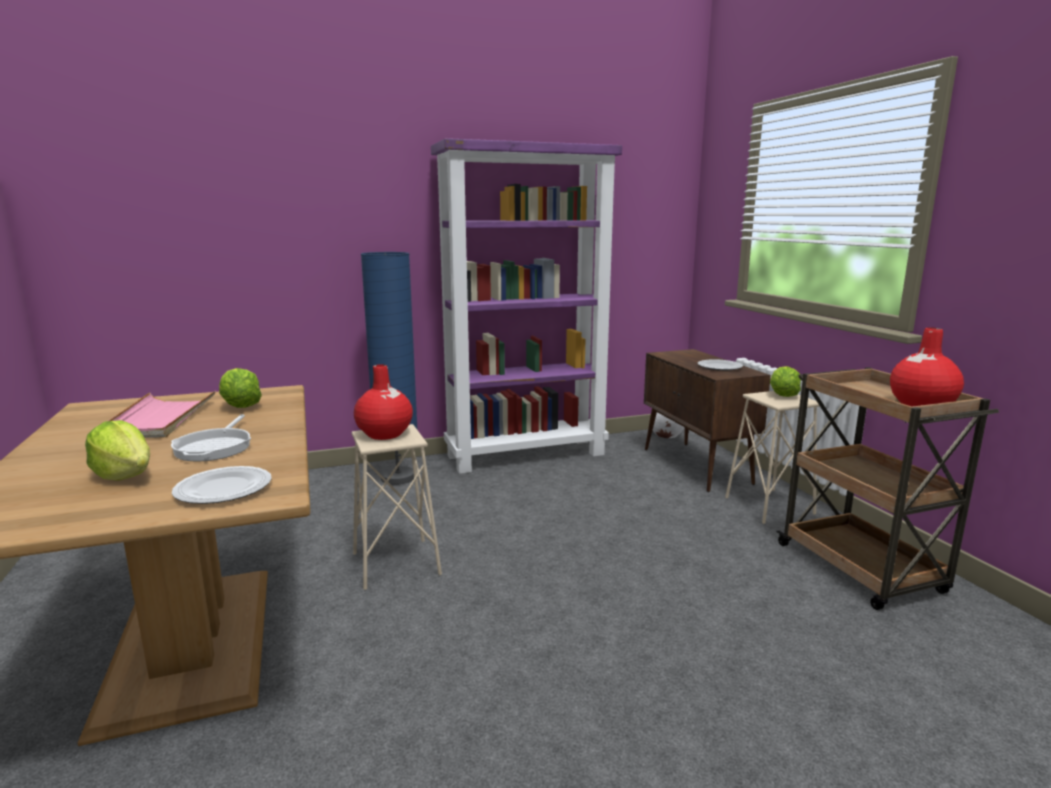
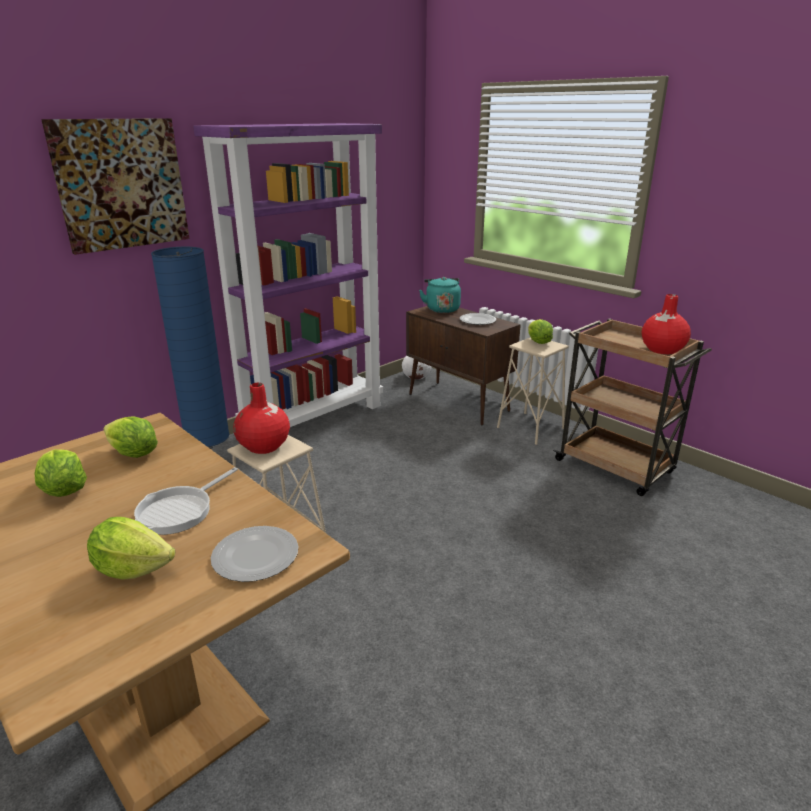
camera: 25 degrees left, 10 degrees up
pink tray [108,391,216,438] -> lettuce [35,449,87,497]
frying pan [171,414,251,461] -> frying pan turned 60 degrees clockwise [134,467,238,535]
none -> picture [41,118,190,255]
none -> turquoise kettle [419,277,461,313]

